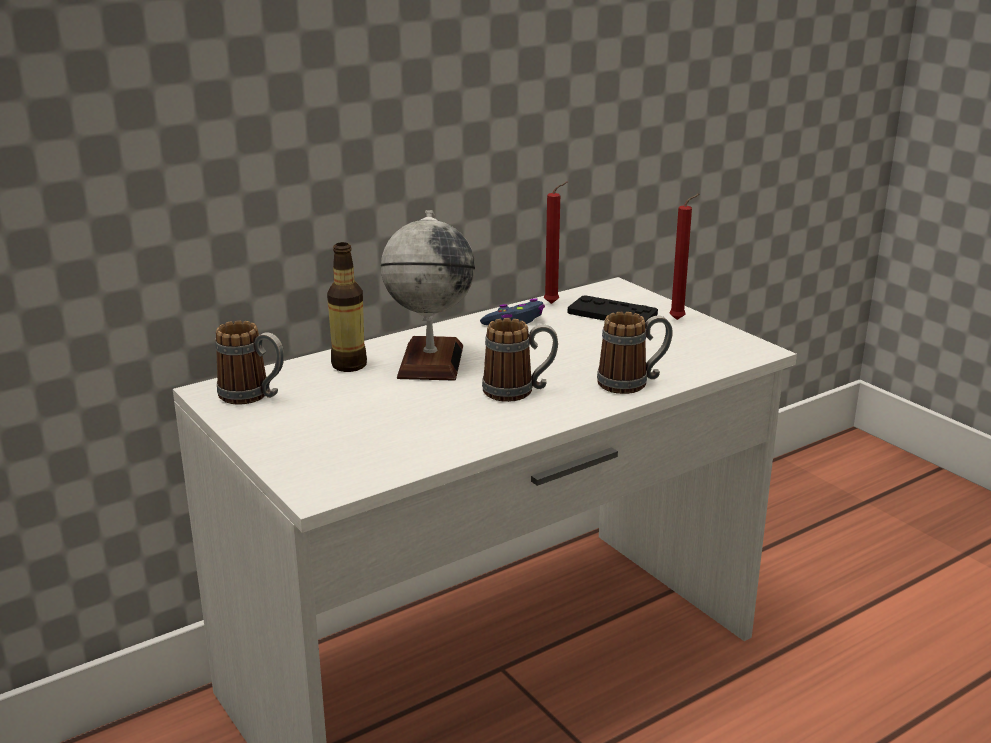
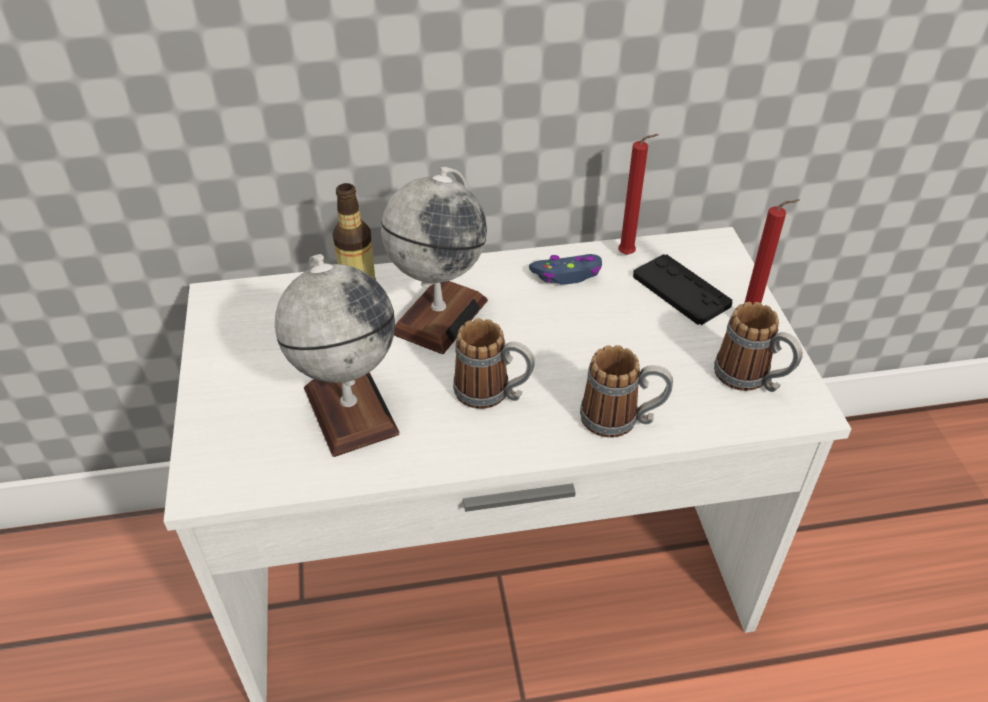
camera: 25 degrees right, 20 degrees up
mug [215,321,284,404] -> mug moved to [714,302,803,392]
none -> globe [275,254,400,457]

